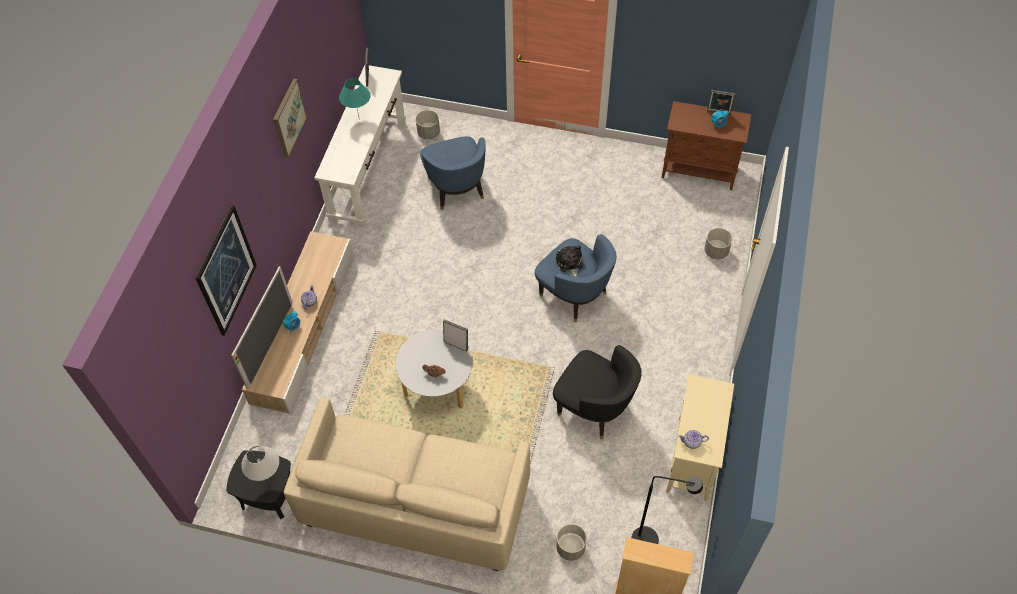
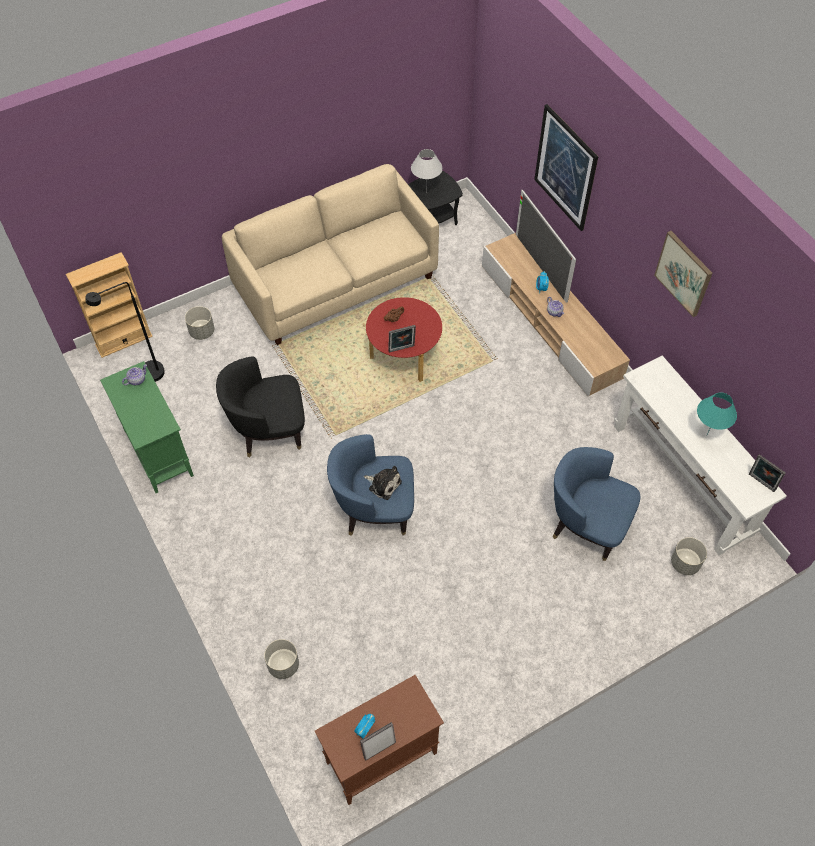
camera: 135 degrees right, 0 degrees up
grey coffee table [396,329,473,409] -> red coffee table [366,297,442,382]
beige cabinet [666,374,734,501] -> green cabinet [100,361,194,493]

